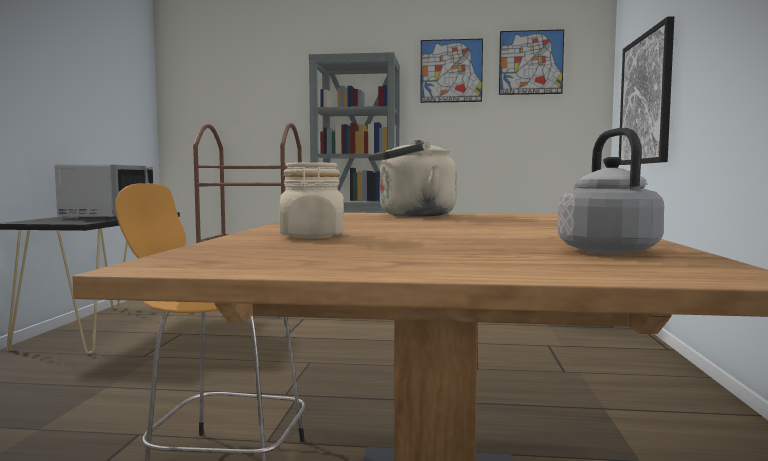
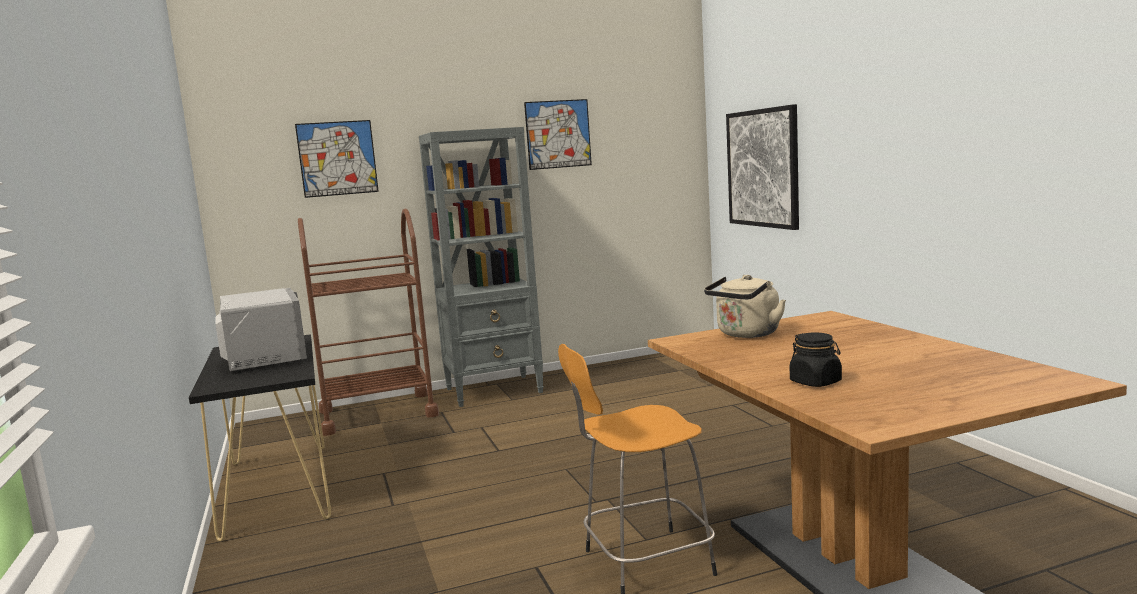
camera: 25 degrees left, 5 degrees up
beige jar [280,162,344,239] -> black jar [790,333,842,387]
picture [499,29,564,95] -> picture moved to [295,120,379,198]
grey kettle [558,128,664,254] -> none

